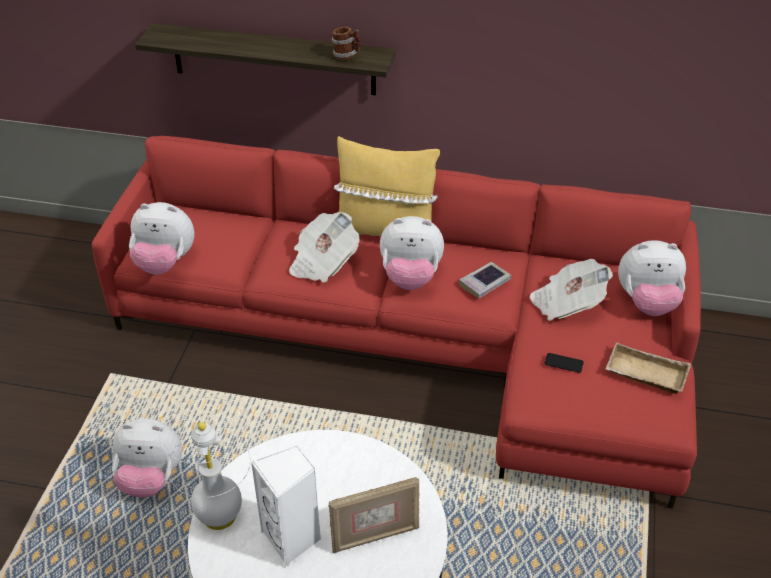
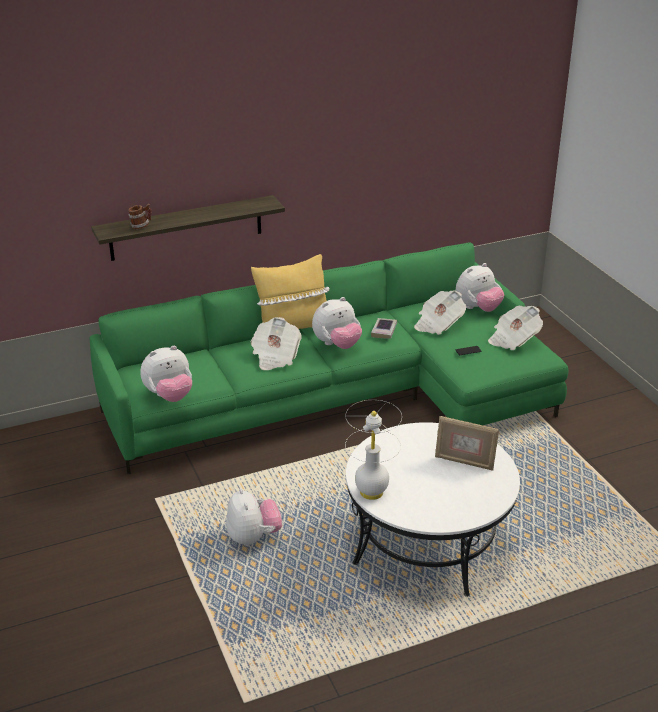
camera: 35 degrees left, 10 degrees down
red sofa [92,136,701,509] -> green sofa [89,242,569,474]
plush toy [112,418,182,498] -> plush toy turned 75 degrees counterclockwise [226,488,282,546]
white speaker [251,446,321,567] -> none
picture frame [328,477,419,553] -> picture frame turned 75 degrees clockwise [435,416,499,471]
mug [331,27,361,60] -> mug moved to [128,204,152,229]
beige tray [605,342,691,394] -> newspaper [488,306,543,350]

